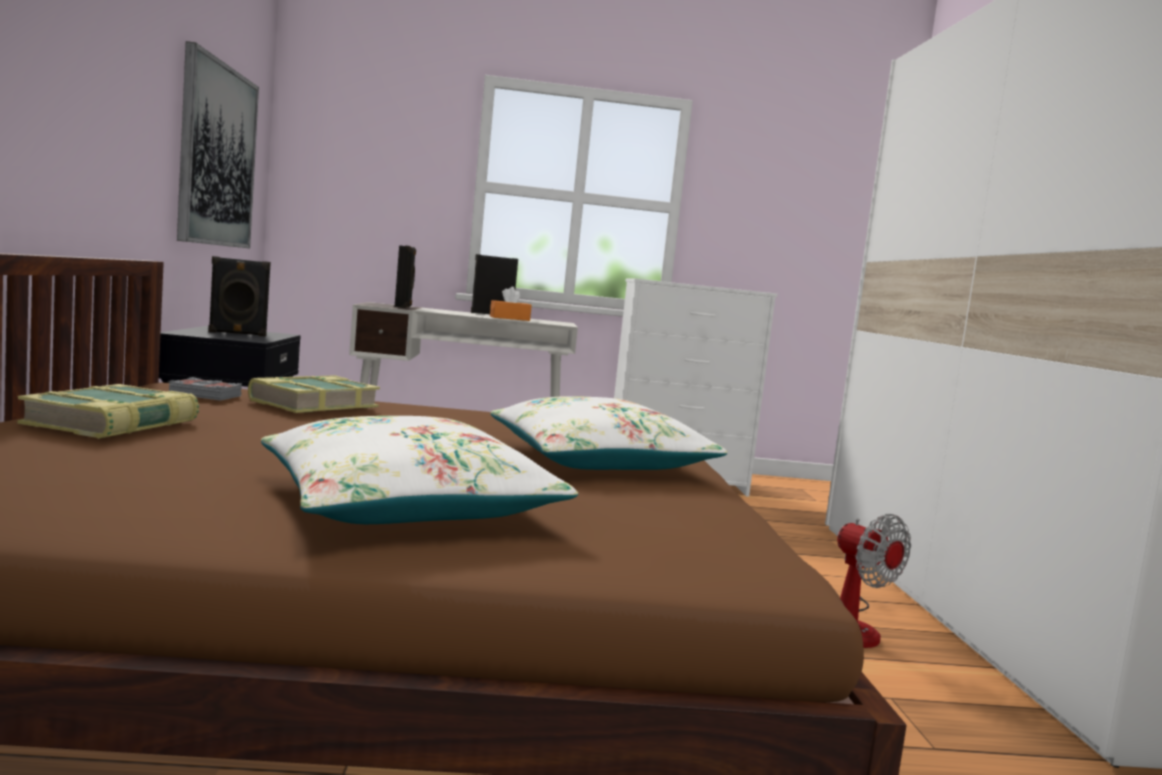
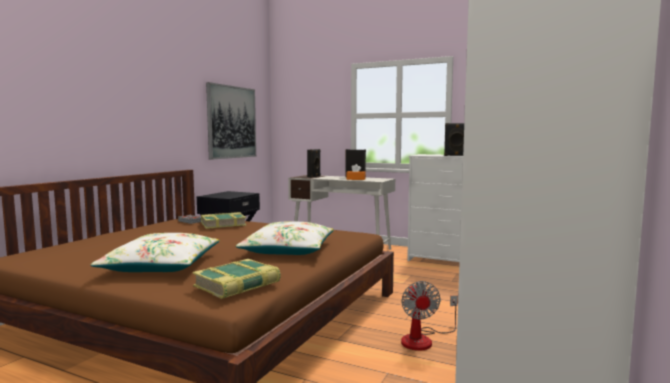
camera: 30 degrees right, 0 degrees up
book [18,384,199,439] -> book moved to [193,259,281,299]
black speaker [208,256,271,336] -> black speaker moved to [444,123,464,156]

